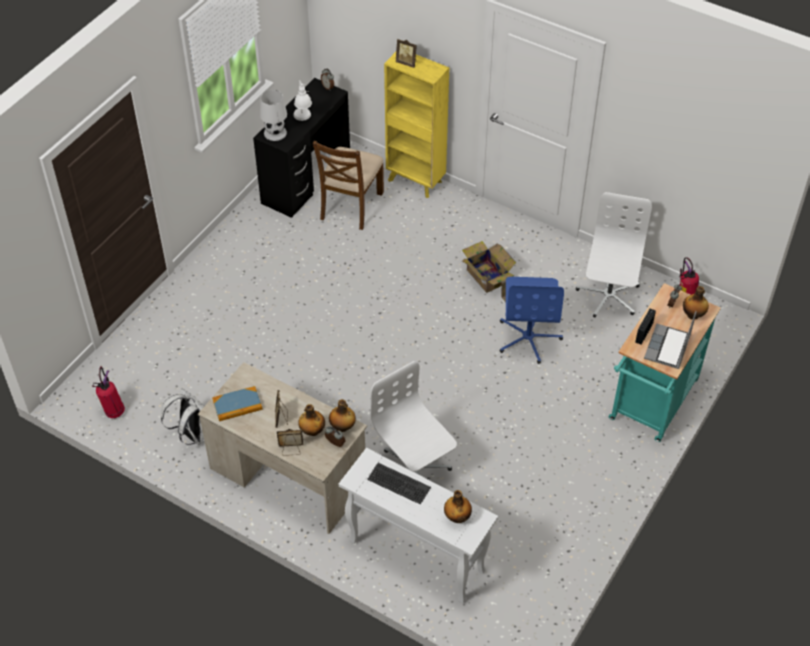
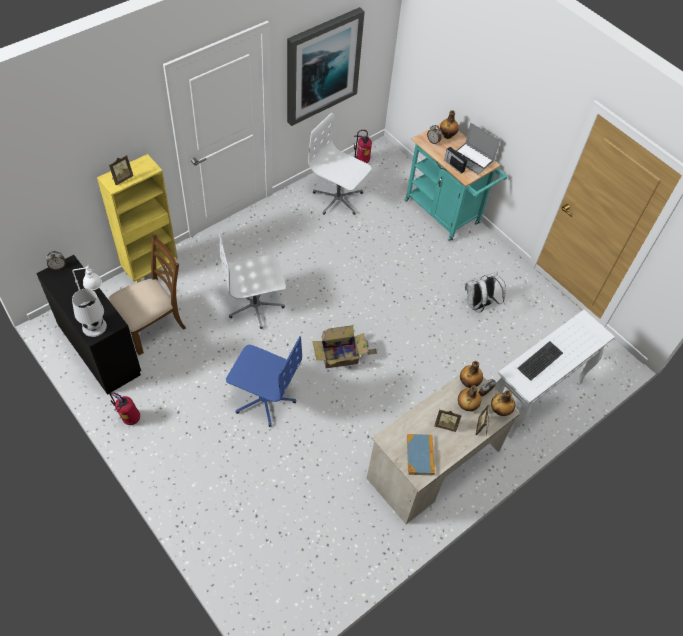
camera: 75 degrees left, 5 degrees up
fire extinguisher [92,366,125,418] -> fire extinguisher moved to [109,392,140,425]
white backpack [161,389,204,445] -> white backpack moved to [465,272,506,313]
brown chair [313,141,384,230] -> brown chair turned 75 degrees counterclockwise [108,235,186,355]
white office chair [370,361,457,475] -> white office chair moved to [219,233,286,329]
bottle [444,490,472,523] -> bottle moved to [491,390,515,416]
cardboard box [462,241,516,302] -> cardboard box moved to [312,325,377,368]
blue office chair [500,277,564,364] -> blue office chair moved to [226,336,302,427]
none -> picture [287,7,365,126]

